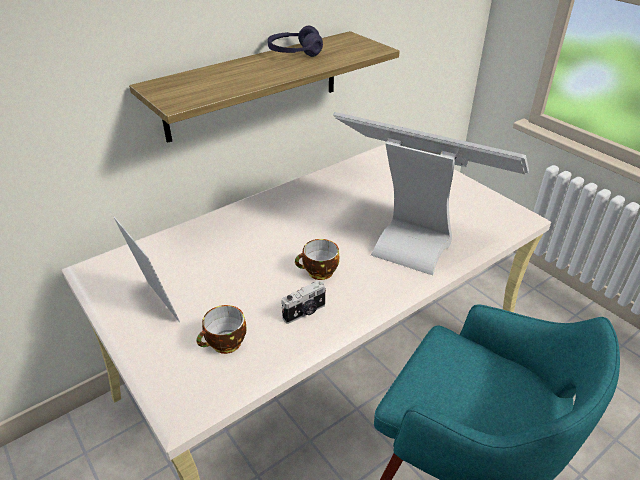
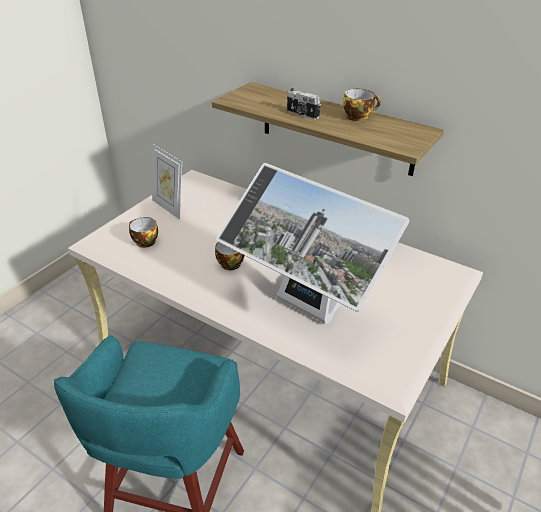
camera: 70 degrees right, 0 degrees up
picture frame [113,216,180,323] -> picture frame turned 105 degrees clockwise [152,144,182,219]
purple headphones [268,26,323,57] -> cup [343,89,381,121]
camera [281,280,326,324] -> camera moved to [287,88,321,120]
monitor [333,112,529,275] -> monitor turned 120 degrees clockwise [216,163,410,324]

